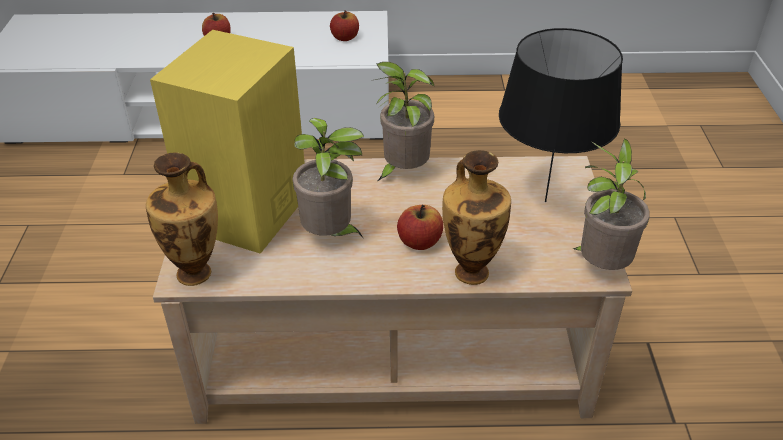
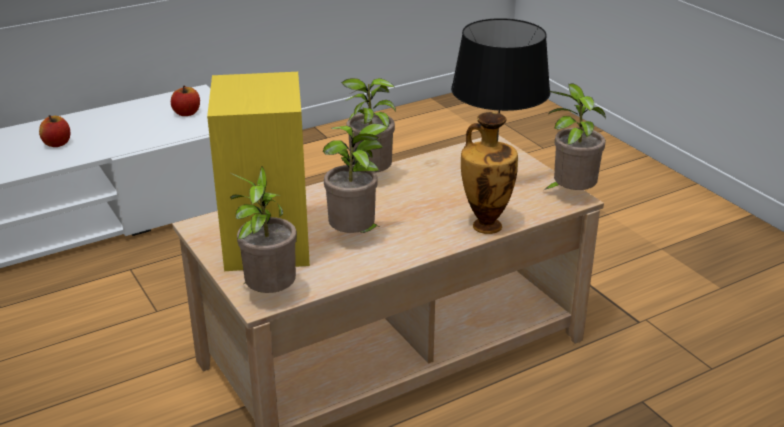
camera: 30 degrees left, 10 degrees down
vase [146,152,218,286] -> potted plant [230,167,297,293]
apple [397,205,443,250] -> none

